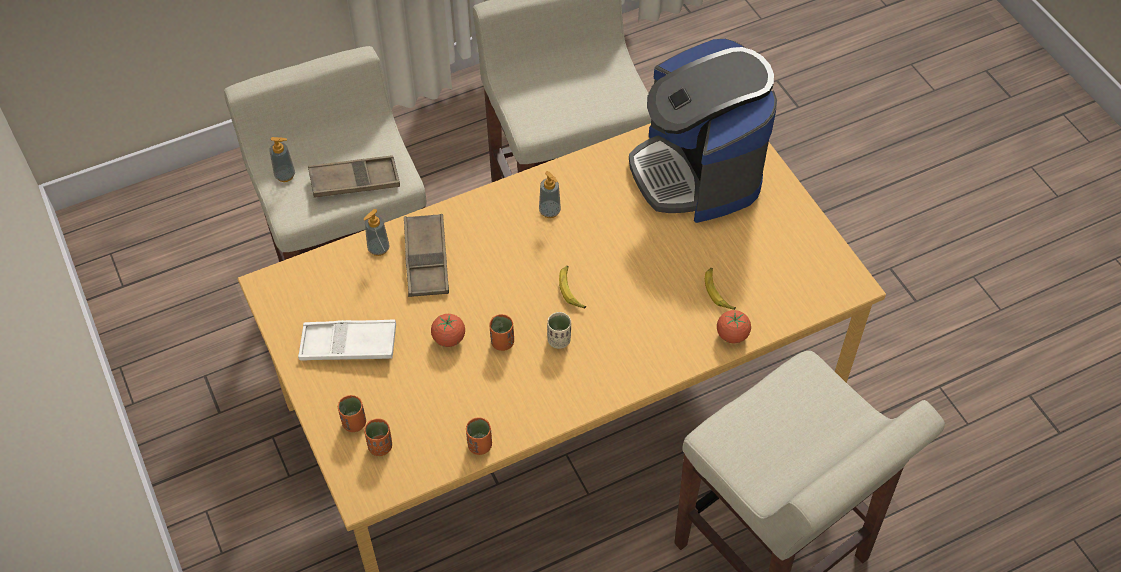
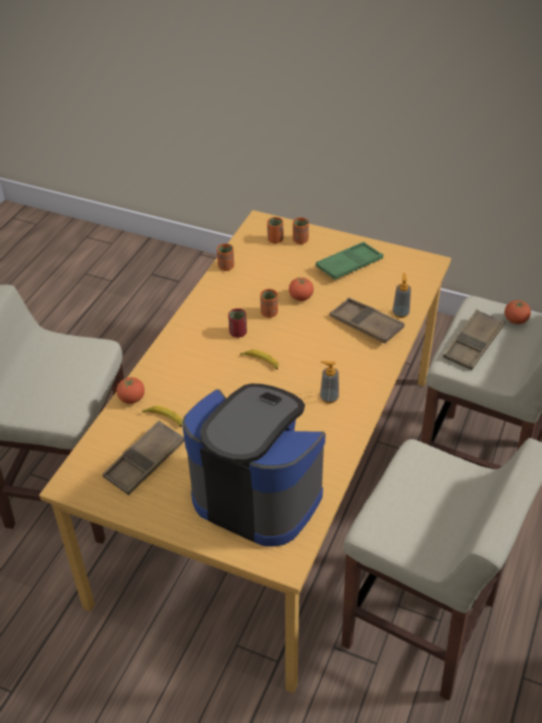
camera: 140 degrees right, 10 degrees down
soap dispenser [270,137,295,182] -> tomato [505,300,531,324]
white tray [298,320,396,361] -> green tray [316,242,383,280]
beige cup [547,312,571,349] -> red cup [228,308,247,338]
none -> brown tray [102,421,184,495]

